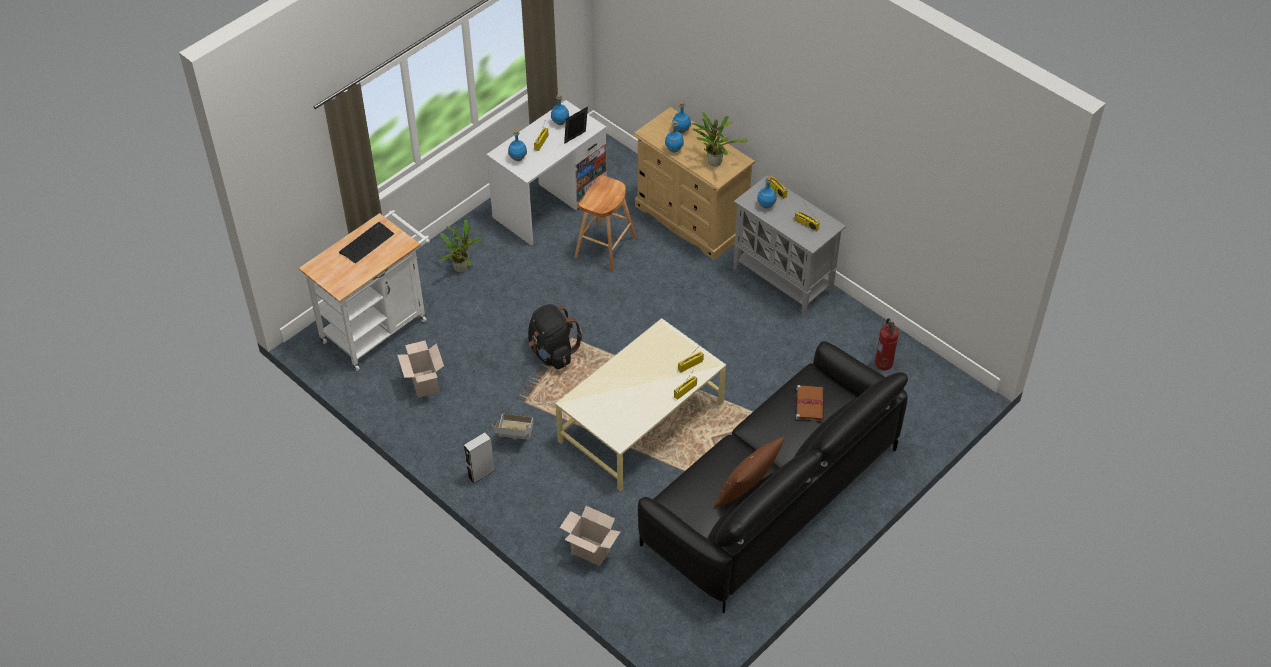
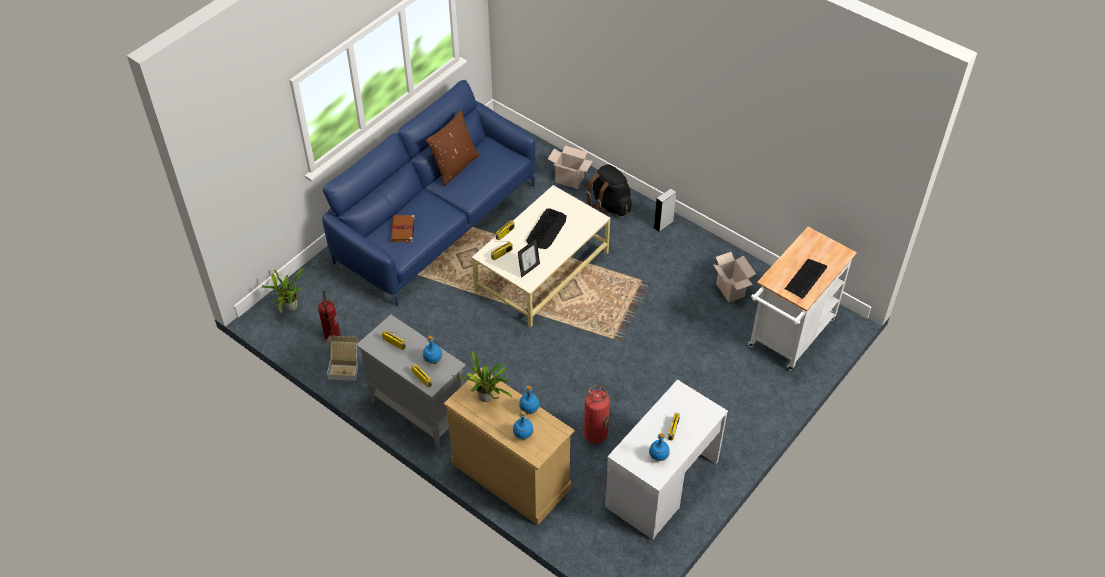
camera: 175 degrees right, 0 degrees up
potted plant [439,219,483,273] -> potted plant moved to [262,269,303,313]
cardboard box [491,414,533,440] -> cardboard box moved to [325,336,359,381]
blue bottle [508,130,527,161] -> none
black backpack [528,304,582,370] -> black backpack moved to [586,164,631,216]
picture frame [564,107,588,144] -> picture frame moved to [518,238,540,278]
brown stool [574,175,637,272] -> fire extinguisher [584,385,610,444]
black sofa [638,341,908,613] -> blue sofa [322,80,535,306]
none -> keyboard [526,208,567,249]

